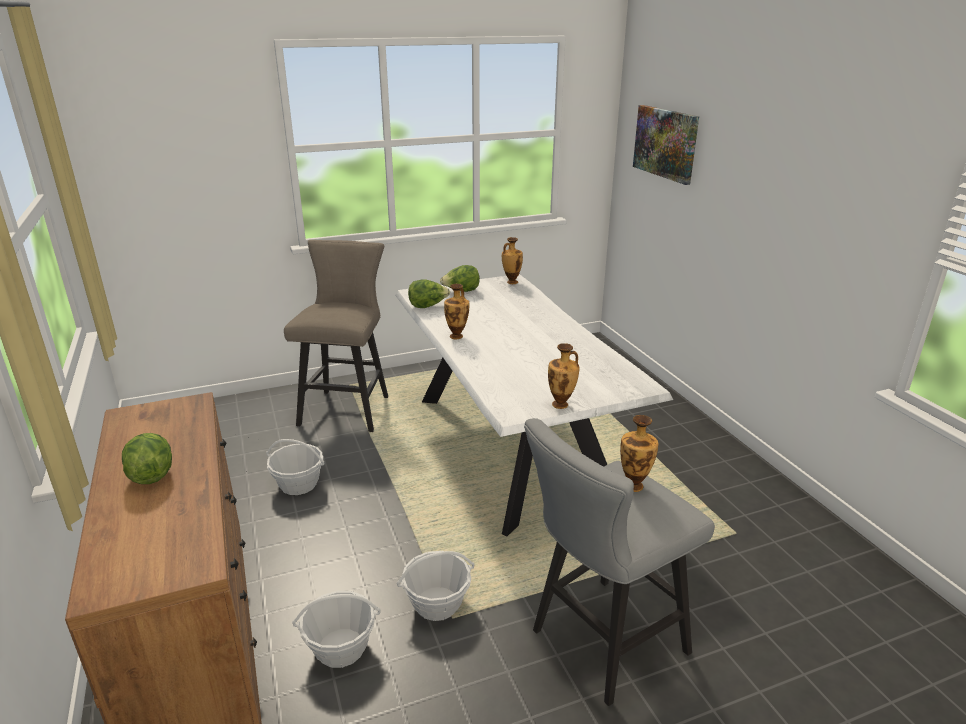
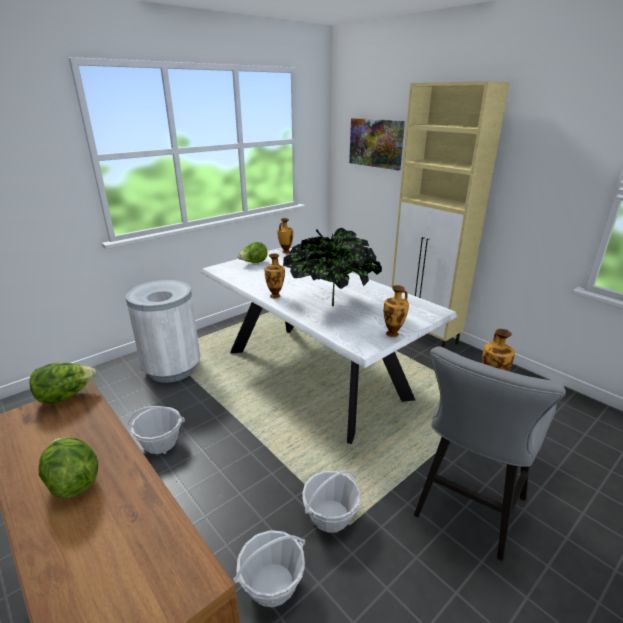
camera: 20 degrees left, 0 degrees up
beige stool [284,240,388,432] -> white trash can [126,280,200,383]
lettuce [408,279,450,308] -> lettuce moved to [29,363,96,404]
none -> potted plant [283,228,382,306]
none -> beige cabinet [392,81,510,348]

